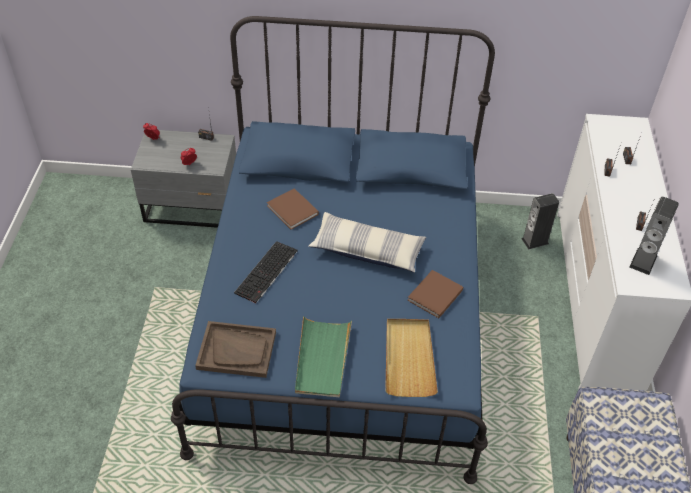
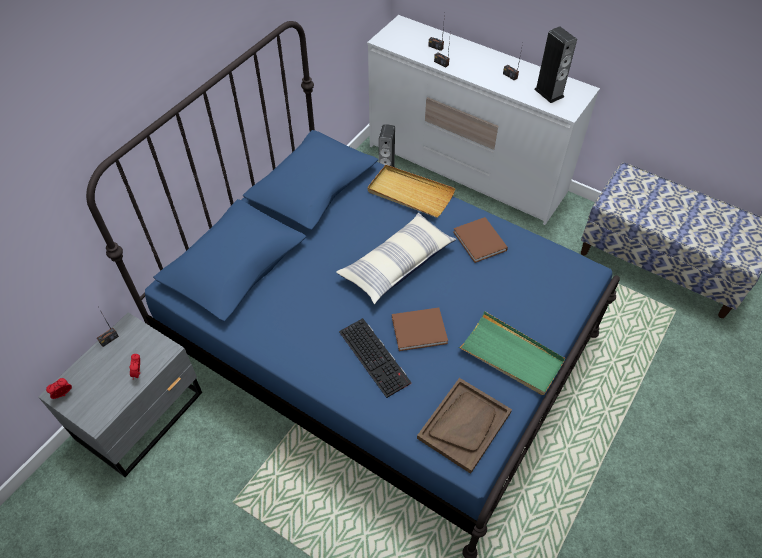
camera: 60 degrees left, 5 degrees up
brown book [267,188,319,230] -> brown book moved to [392,307,448,351]
beige tray [385,319,438,397] -> beige tray moved to [367,165,456,218]

